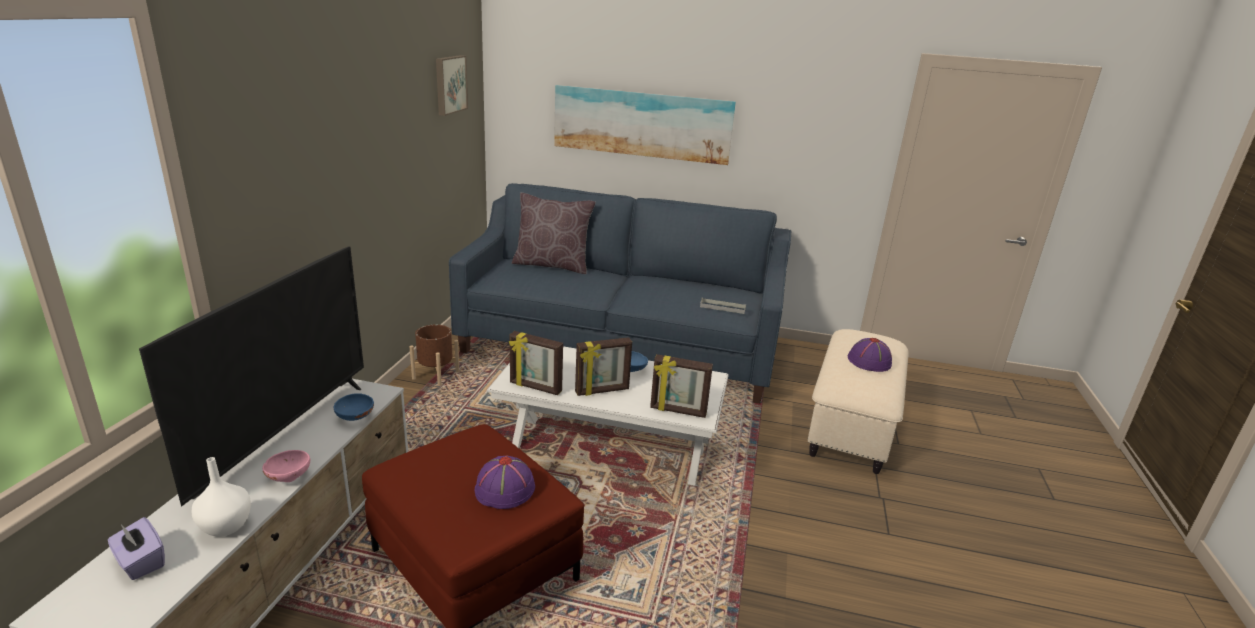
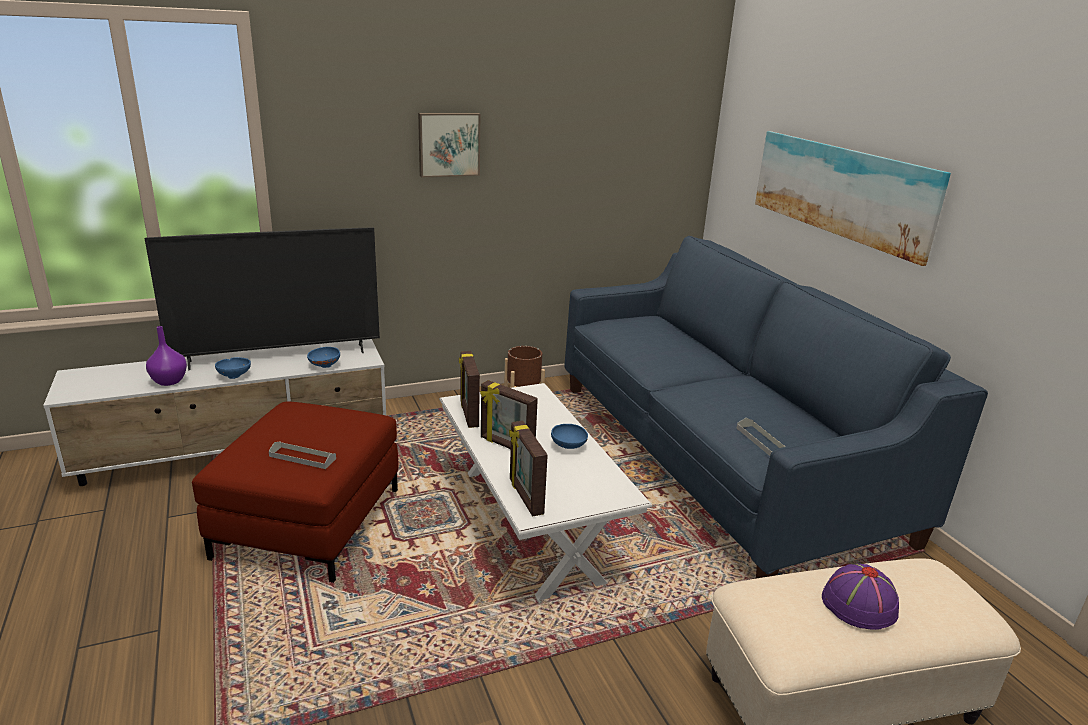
camera: 55 degrees right, 0 degrees up
purple tissue box [108,517,165,580] -> none
white vase [192,457,251,537] -> purple vase [146,326,187,386]
pink bowl [262,450,310,482] -> blue bowl [215,357,251,379]
picture [436,55,468,116] -> picture moved to [418,113,480,177]
purple hat [474,456,535,509] -> grey tray [269,441,336,469]
brown pillow [512,193,596,274] -> none

